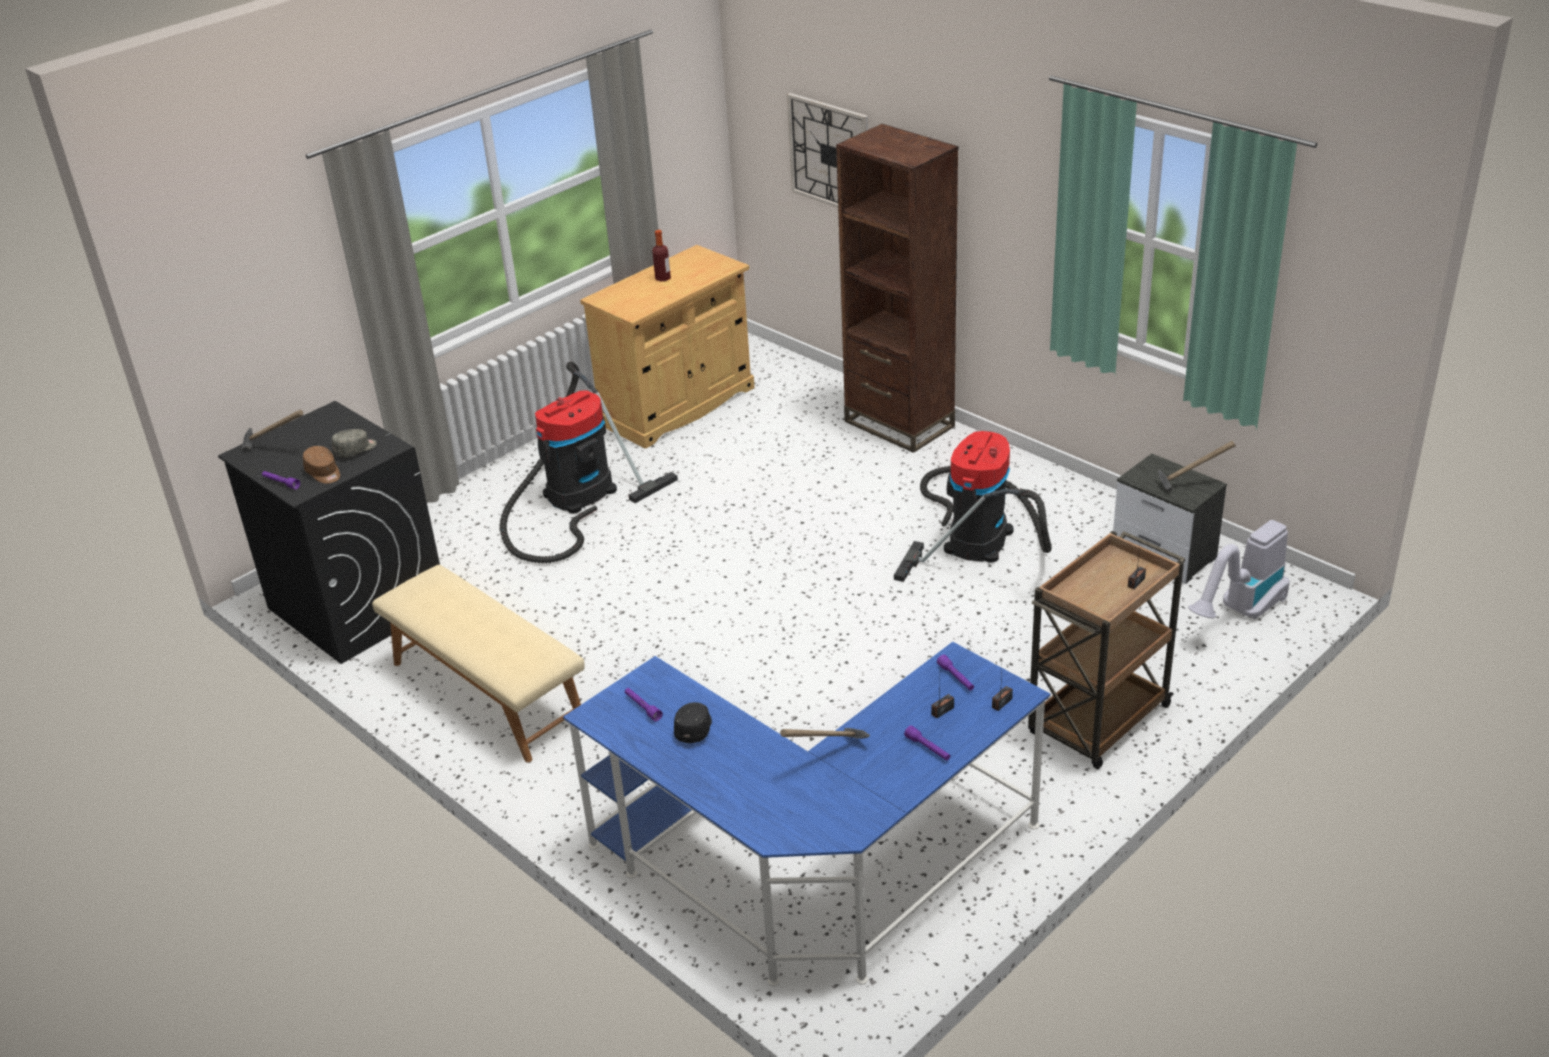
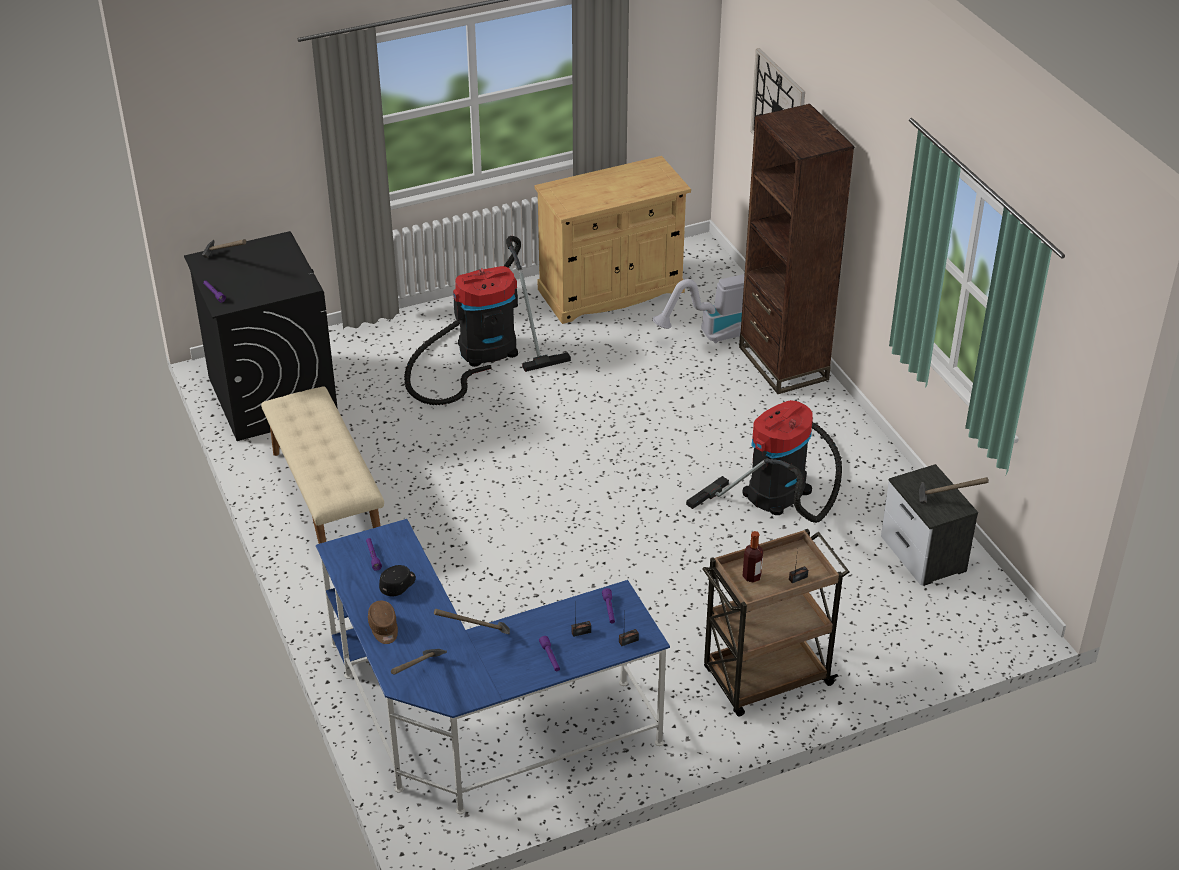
camera: 20 degrees right, 5 degrees up
brown cap [303,446,340,484] -> brown cap moved to [368,601,398,644]
grey cap [332,429,377,457] -> none
bottle [652,230,671,281] -> bottle moved to [742,531,763,583]
vacuum cleaner [1189,520,1290,619] -> vacuum cleaner moved to [653,274,745,343]
none -> hammer [391,649,447,675]

